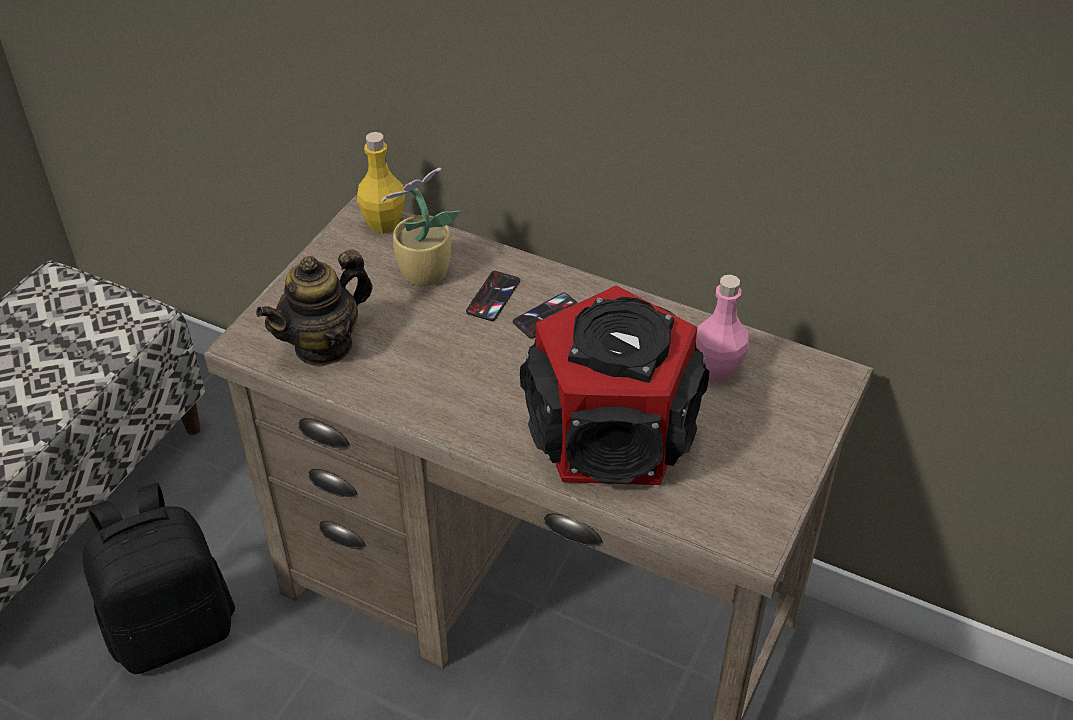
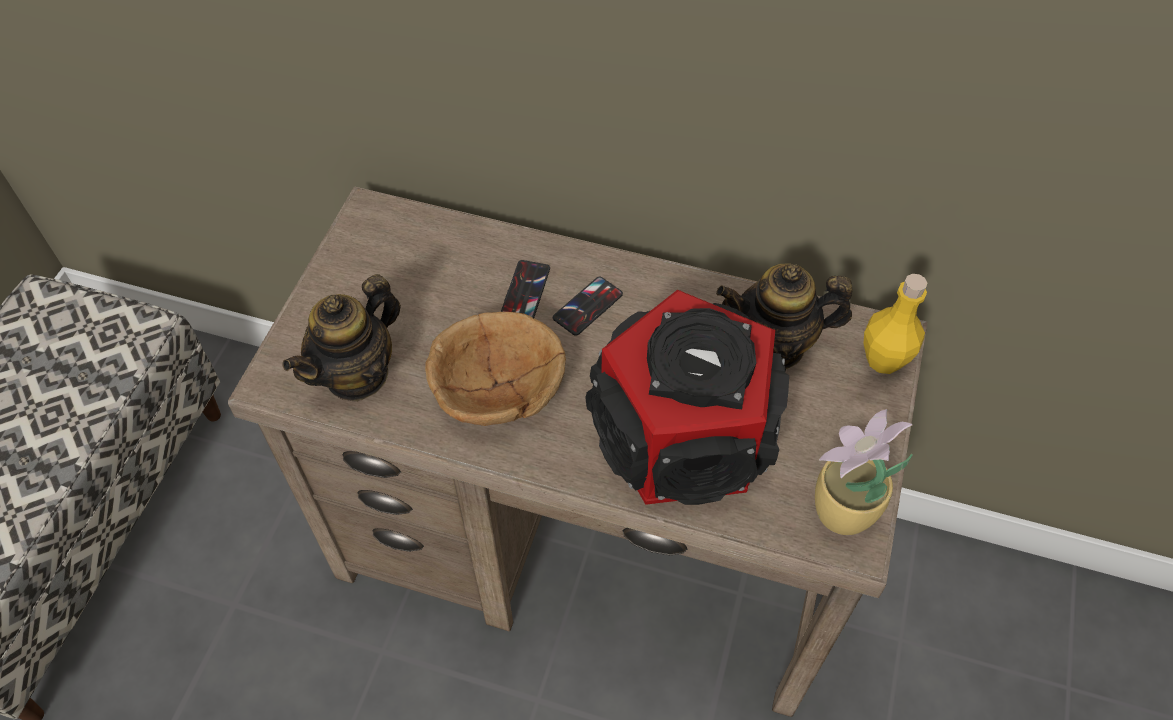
camera: 10 degrees left, 10 degrees up
black backpack [83,483,235,674] -> none
yellow bottle [357,132,405,234] -> yellow bottle moved to [863,274,928,374]
potted plant [381,168,460,287] -> potted plant moved to [815,409,912,535]
pink bottle [696,275,749,381] -> teapot [716,263,852,369]
none -> brown bowl [425,312,566,426]

